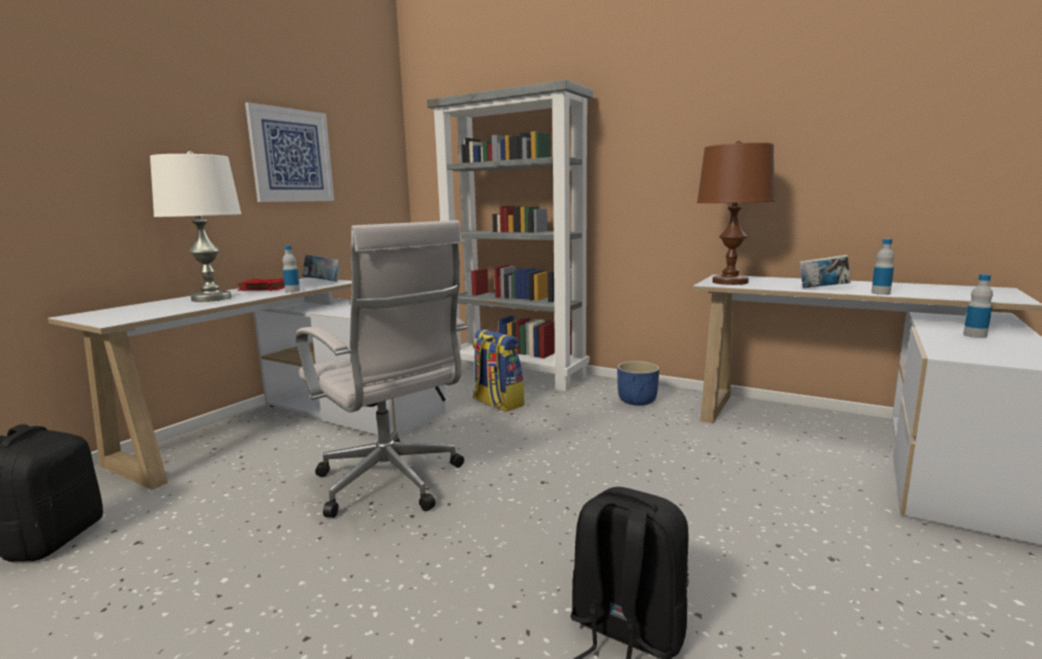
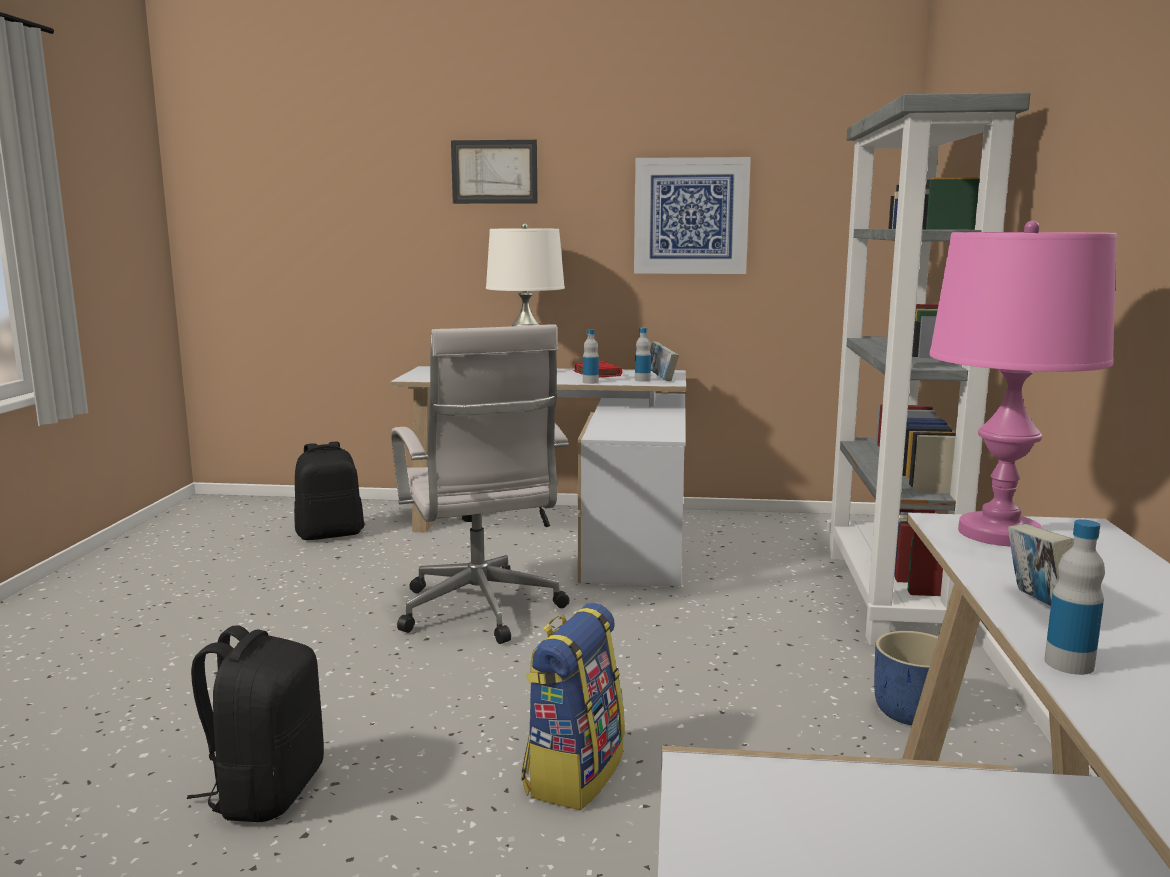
camera: 65 degrees right, 0 degrees up
white office chair [296,220,467,518] -> white office chair turned 45 degrees counterclockwise [391,324,569,644]
backpack [473,329,524,412] -> backpack moved to [521,603,625,810]
brown table lamp [697,141,775,285] -> pink table lamp [929,220,1117,546]
bottle [963,274,993,338] -> bottle moved to [635,327,651,381]
none -> picture [451,140,538,204]

